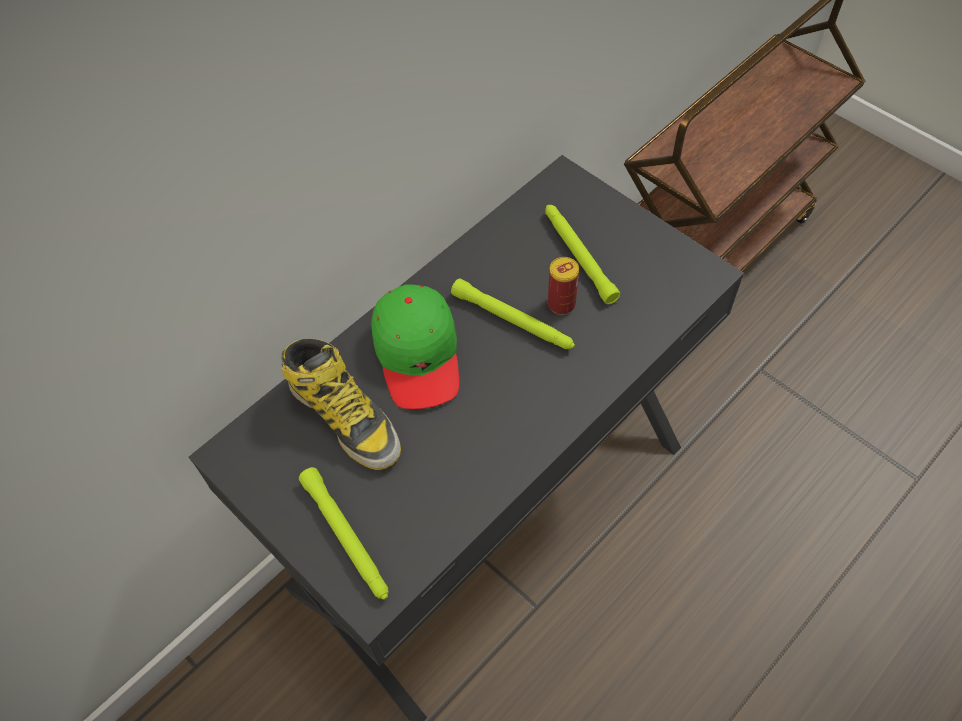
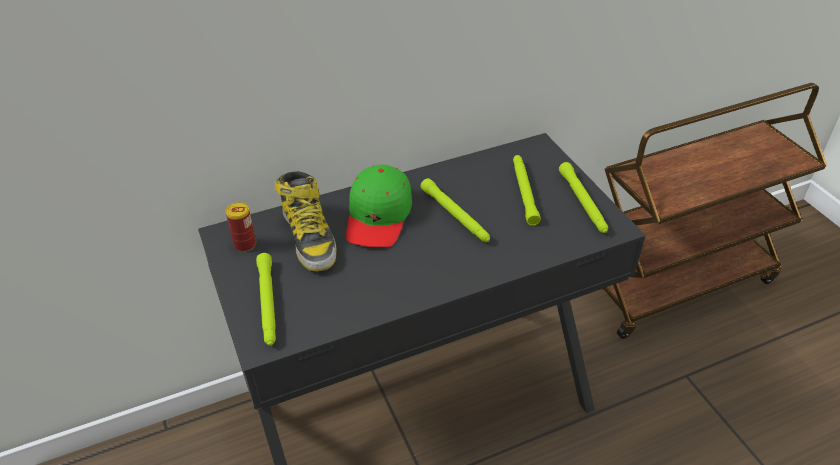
camera: 20 degrees right, 15 degrees down
can [548,257,579,315] -> can moved to [226,202,256,252]
none -> green flashlight [559,162,608,233]

